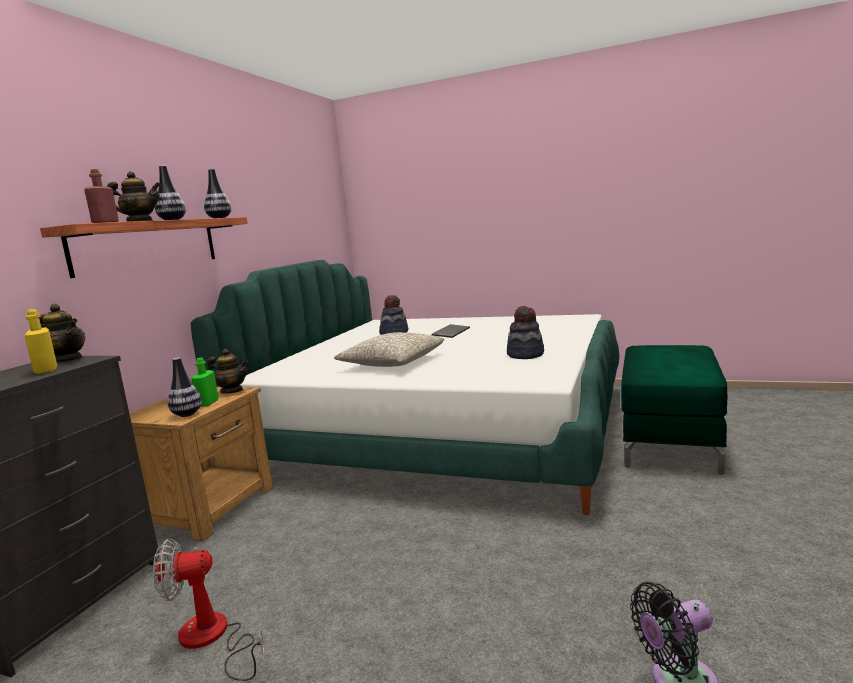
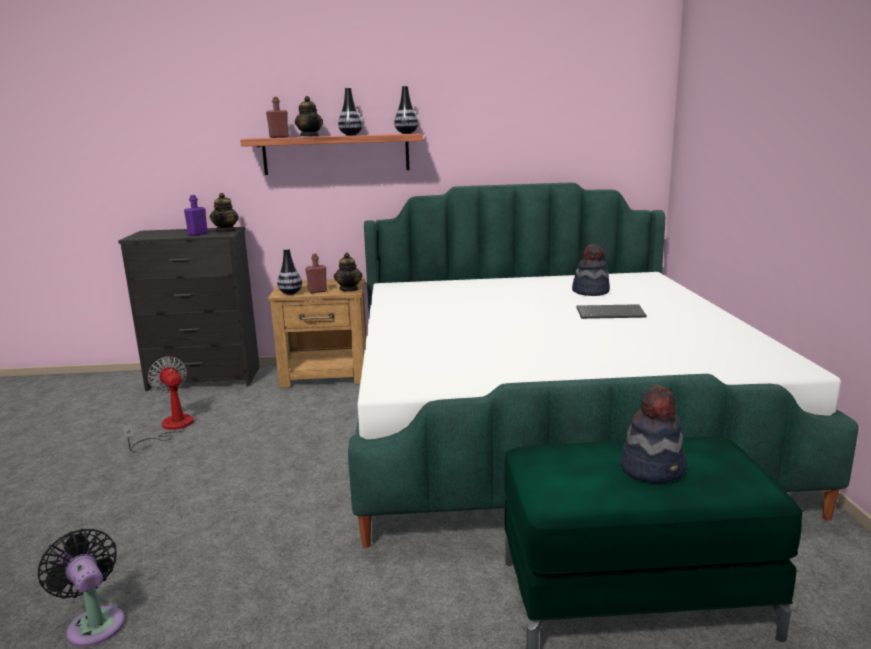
camera: 65 degrees right, 5 degrees up
yellow bottle [24,309,57,374] -> purple bottle [184,195,208,236]
green bottle [191,358,219,407] -> red bottle [305,254,327,293]
grey pillow [334,332,444,367] -> none
hat [507,306,544,359] -> hat moved to [620,385,687,483]

